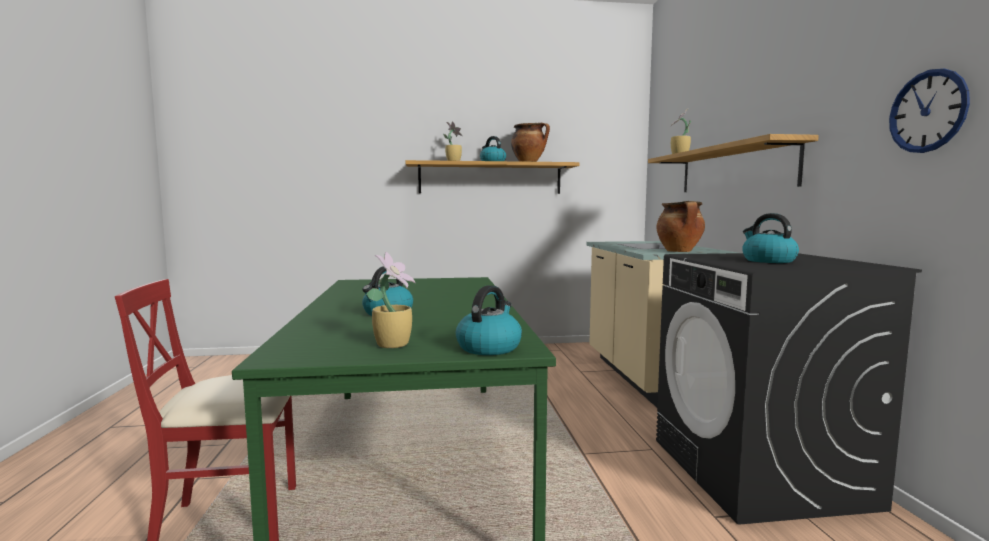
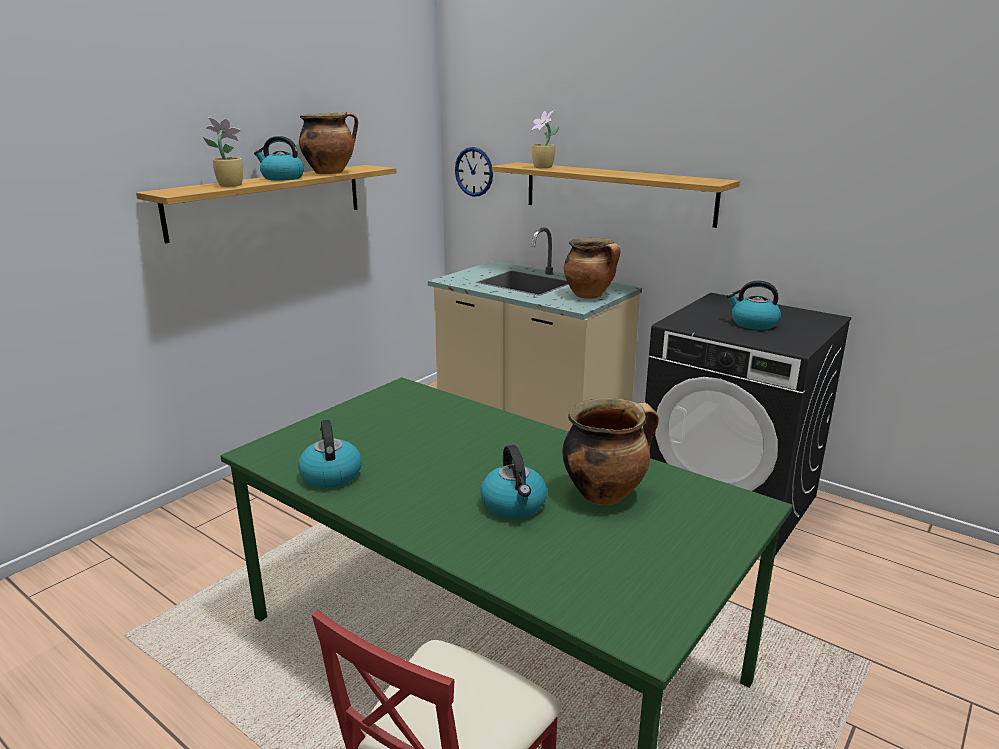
camera: 45 degrees left, 15 degrees up
potted plant [366,251,415,348] -> none
kettle [456,285,522,355] -> kettle moved to [298,420,362,488]
wall clock [889,68,970,153] -> wall clock moved to [455,147,493,197]
none -> cooking pot [562,398,659,505]

